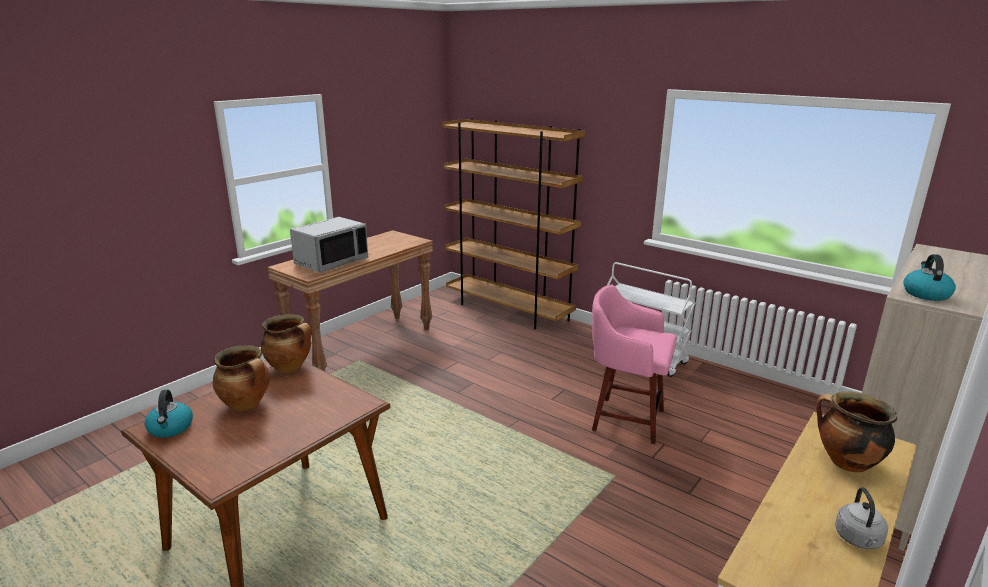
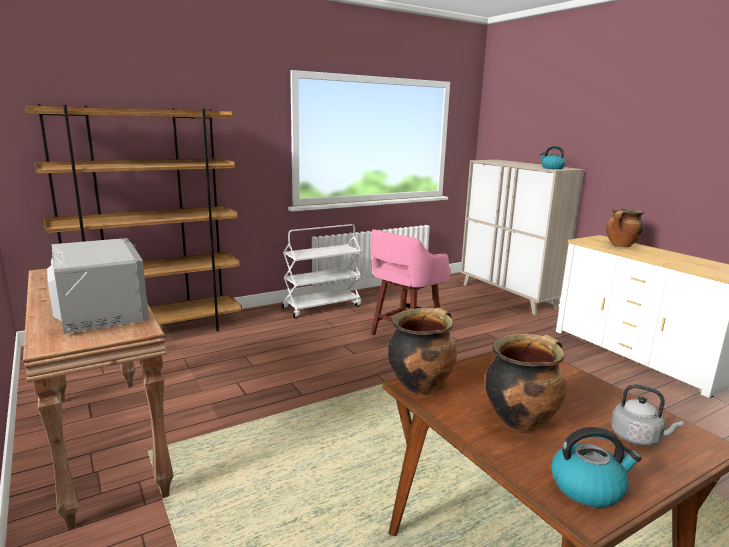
camera: 70 degrees left, 5 degrees down
grey kettle [835,487,888,549] -> grey kettle moved to [611,384,684,446]

